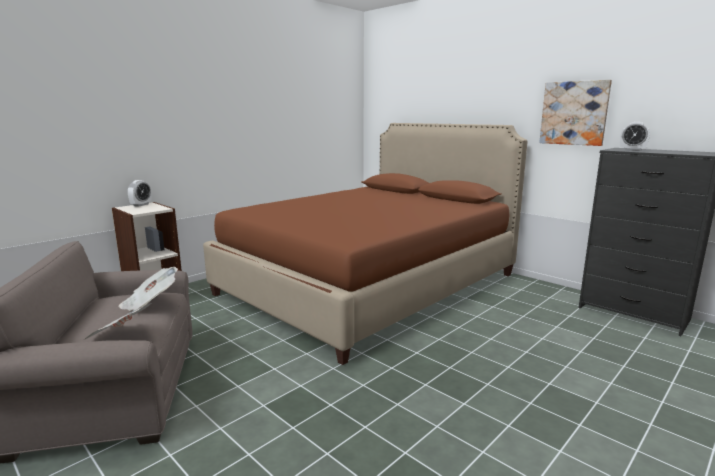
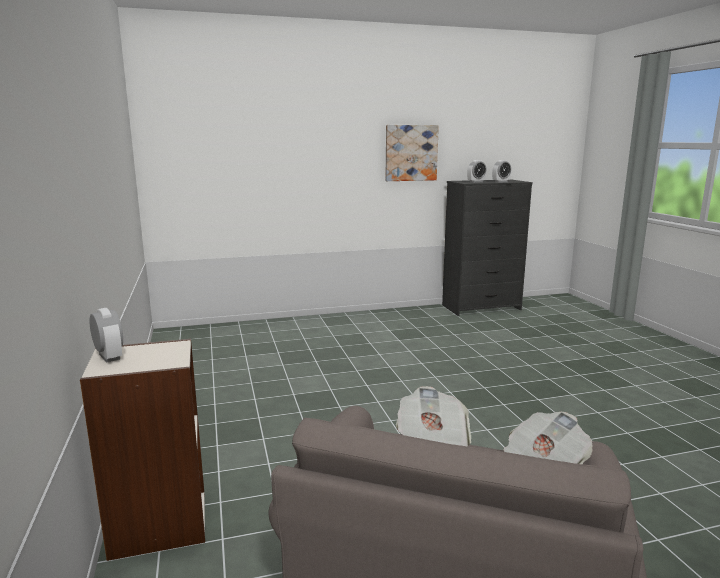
camera: 60 degrees left, 0 degrees up
brown bed [203,123,528,365] -> none
none -> alarm clock [492,160,511,183]

